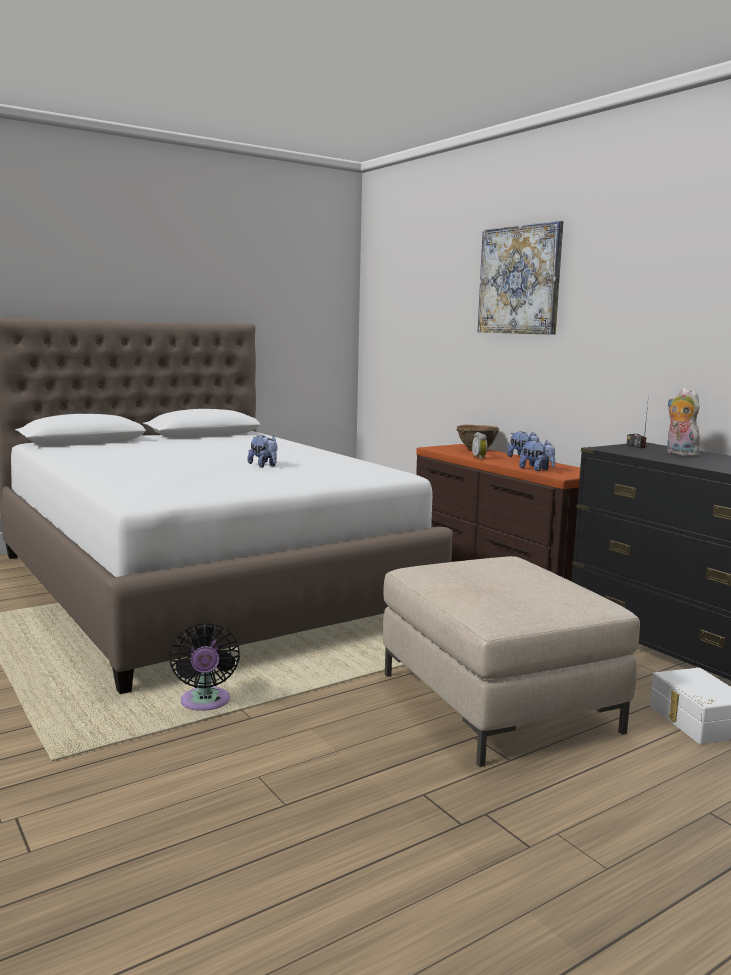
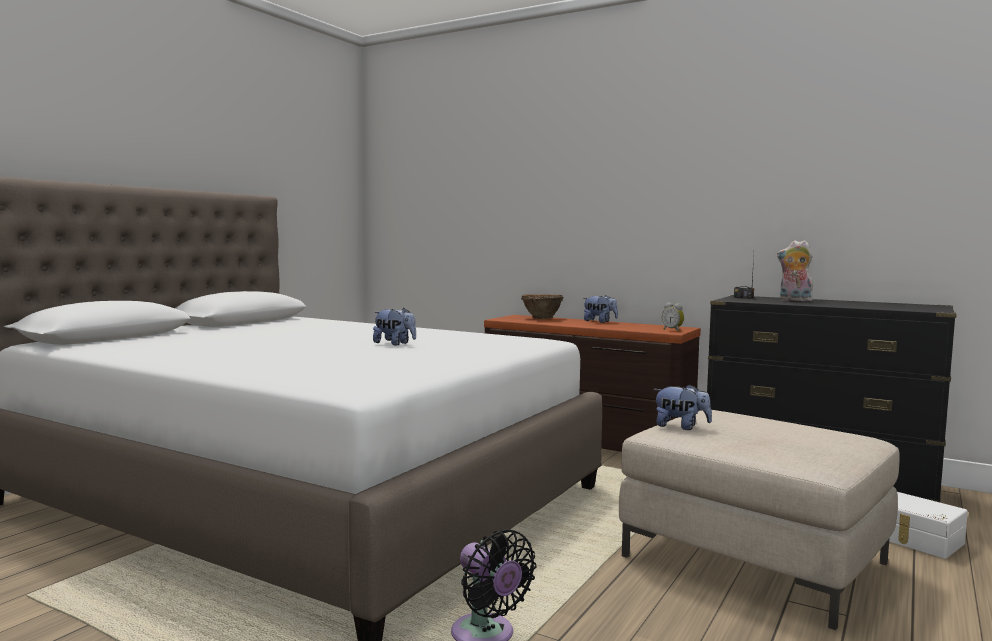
camera: 25 degrees left, 5 degrees down
alarm clock [472,432,487,460] -> alarm clock moved to [662,302,684,332]
picture [478,220,563,335] -> none
plush toy [519,440,555,471] -> plush toy moved to [653,384,712,430]

